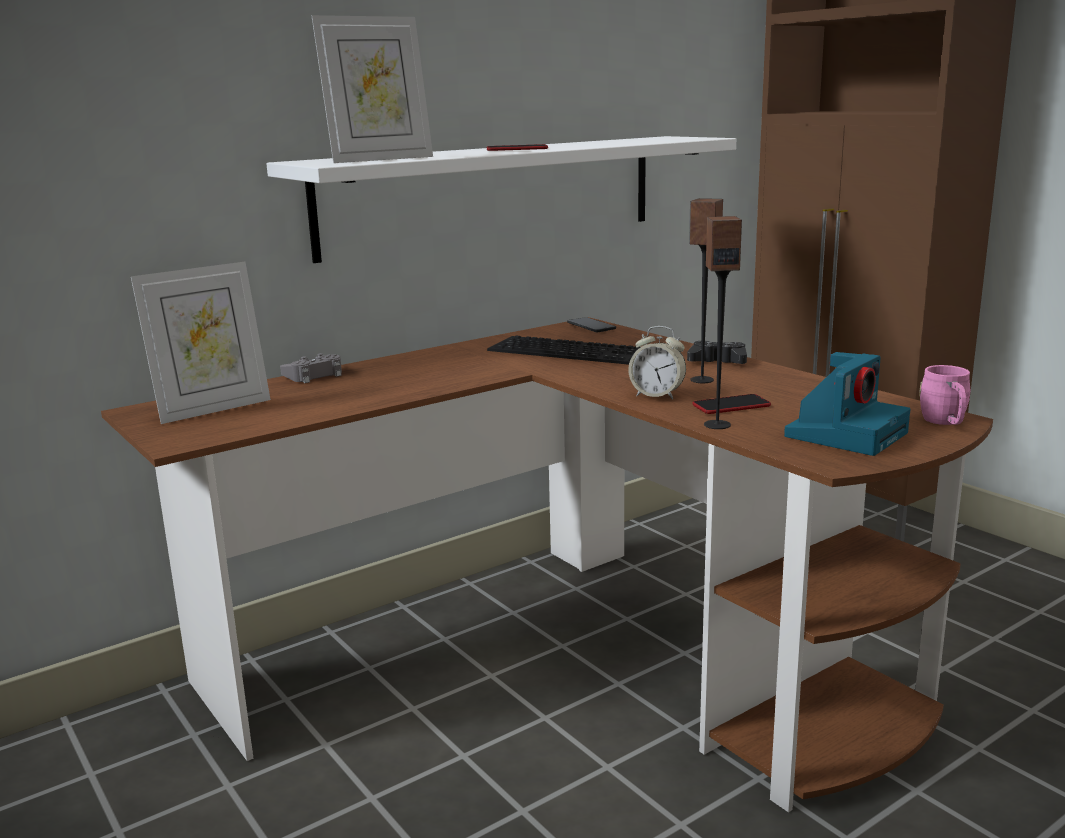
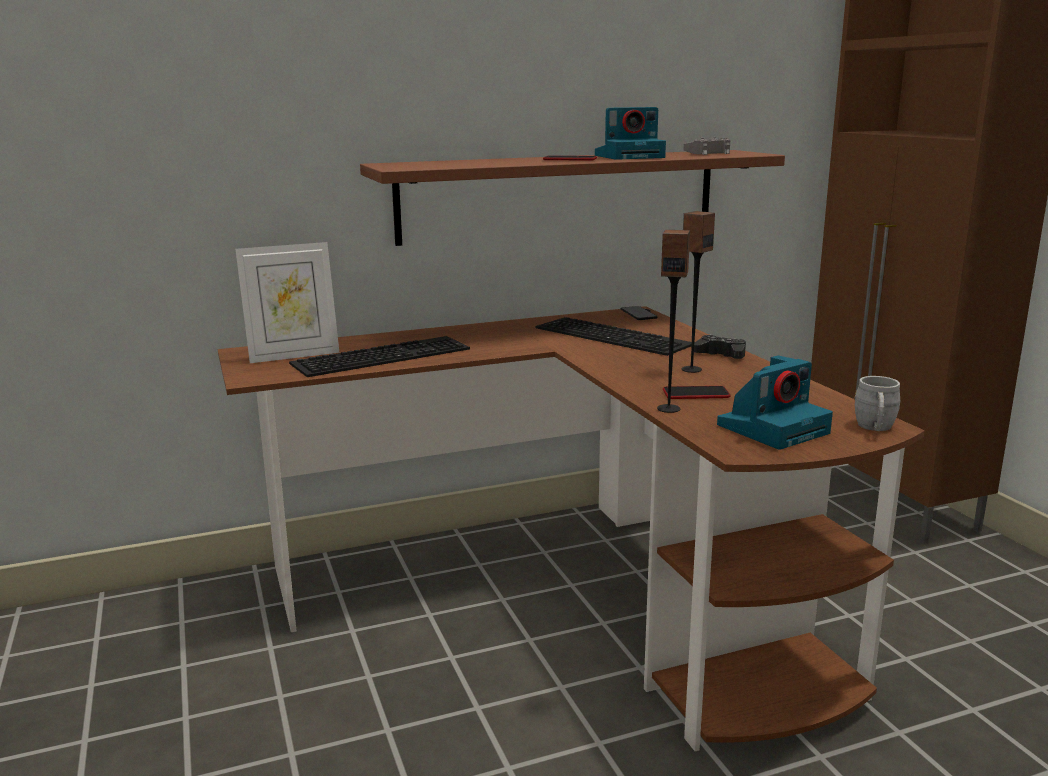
camera: 15 degrees right, 0 degrees up
white shelf [267,136,736,263] -> brown shelf [360,150,785,246]
grey game controller [280,353,342,383] -> grey game controller moved to [684,137,730,155]
picture frame [312,15,433,163] -> none
alarm clock [628,326,686,399] -> none
pink mug [919,365,971,425] -> grey mug [854,376,900,431]
none -> keyboard [289,336,470,377]
none -> camera [595,107,666,160]

